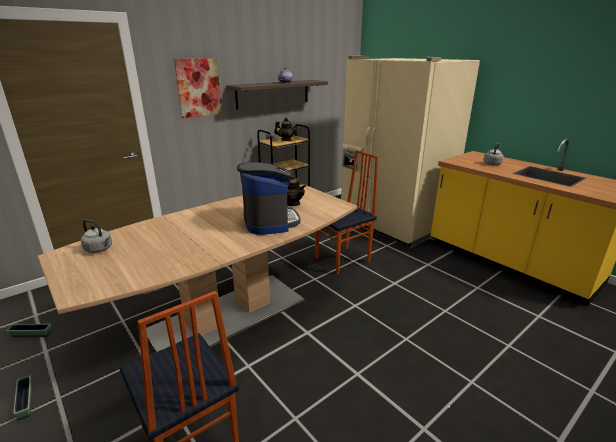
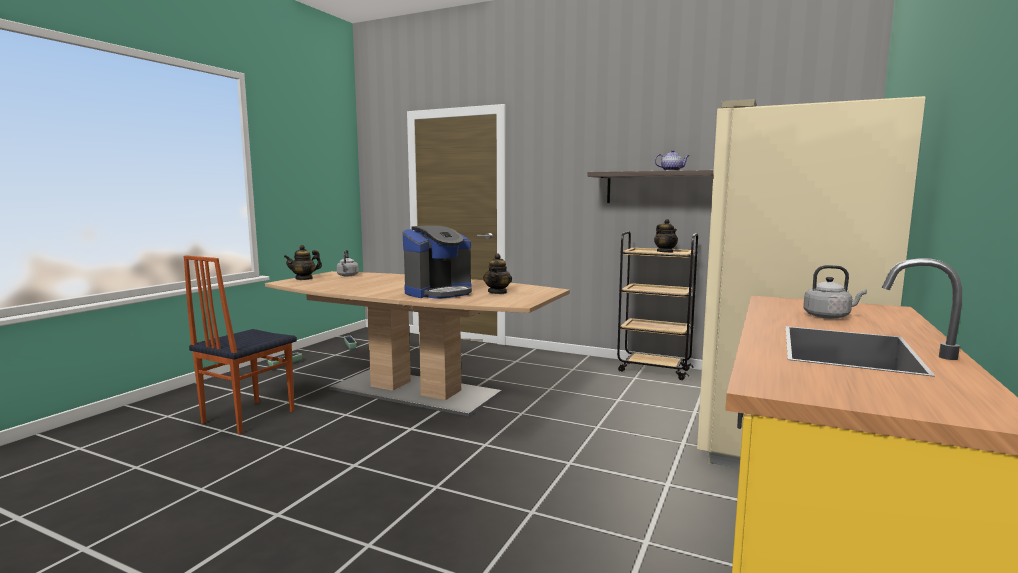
camera: 65 degrees right, 15 degrees down
picture [174,58,222,118] -> none
chair [315,150,378,275] -> none
none -> teapot [284,245,322,280]

